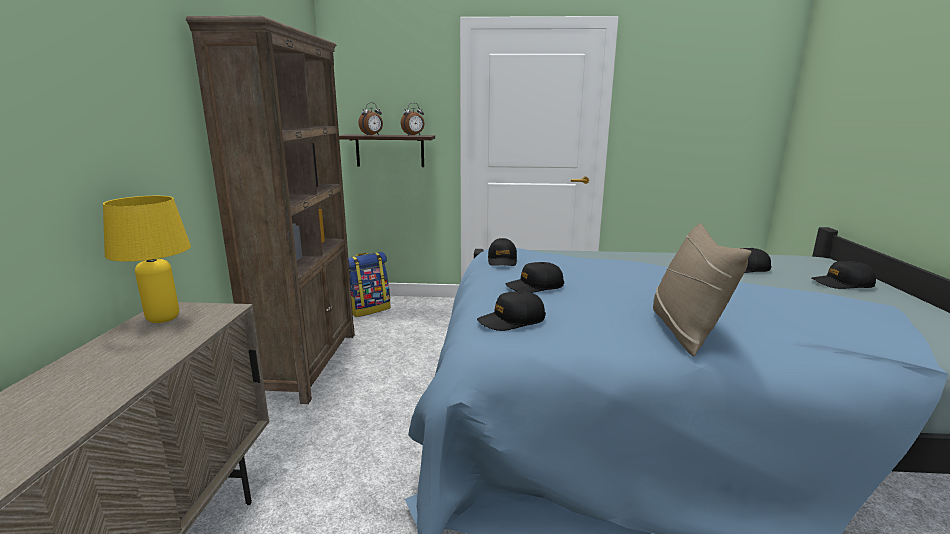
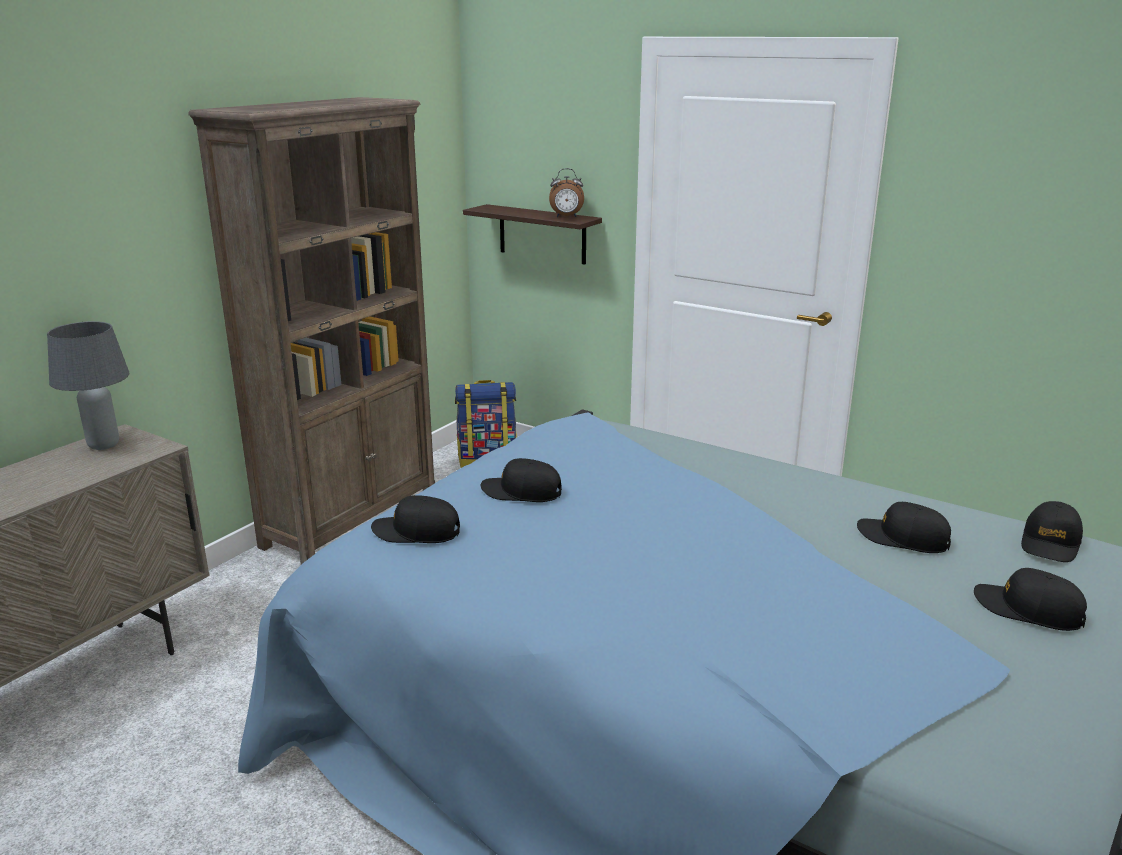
camera: 30 degrees right, 5 degrees up
yellow table lamp [103,196,191,323] -> grey table lamp [47,321,130,450]
alarm clock [359,103,383,136] -> none
black cap [488,238,517,266] -> black cap moved to [1021,501,1083,562]
beige pillow [653,223,751,356] -> none

